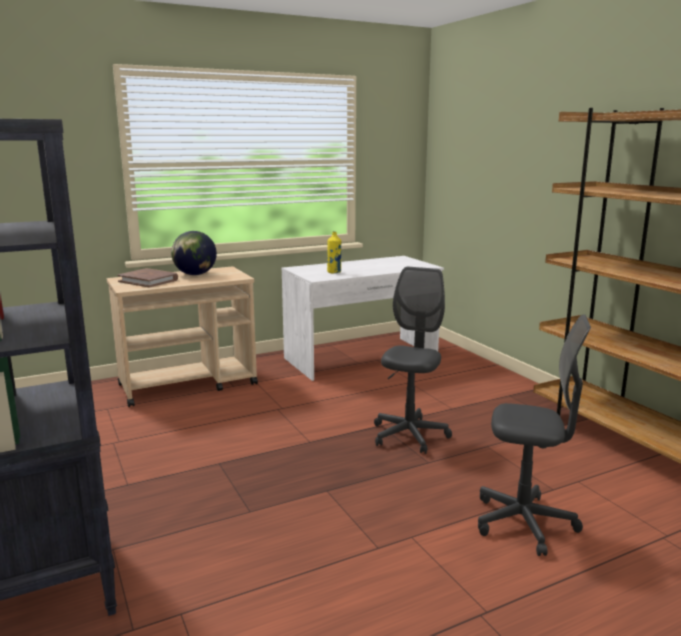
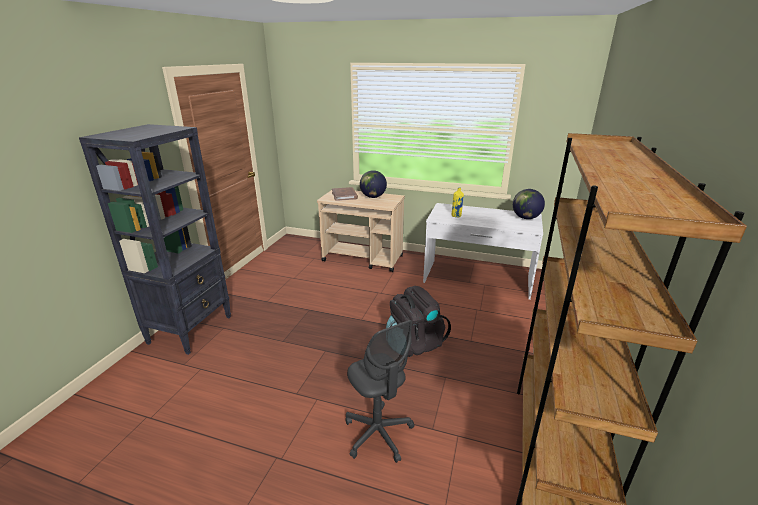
camera: 45 degrees right, 10 degrees up
grey office chair [374,267,452,454] -> black backpack [386,286,451,357]
none -> globe [513,189,545,219]

